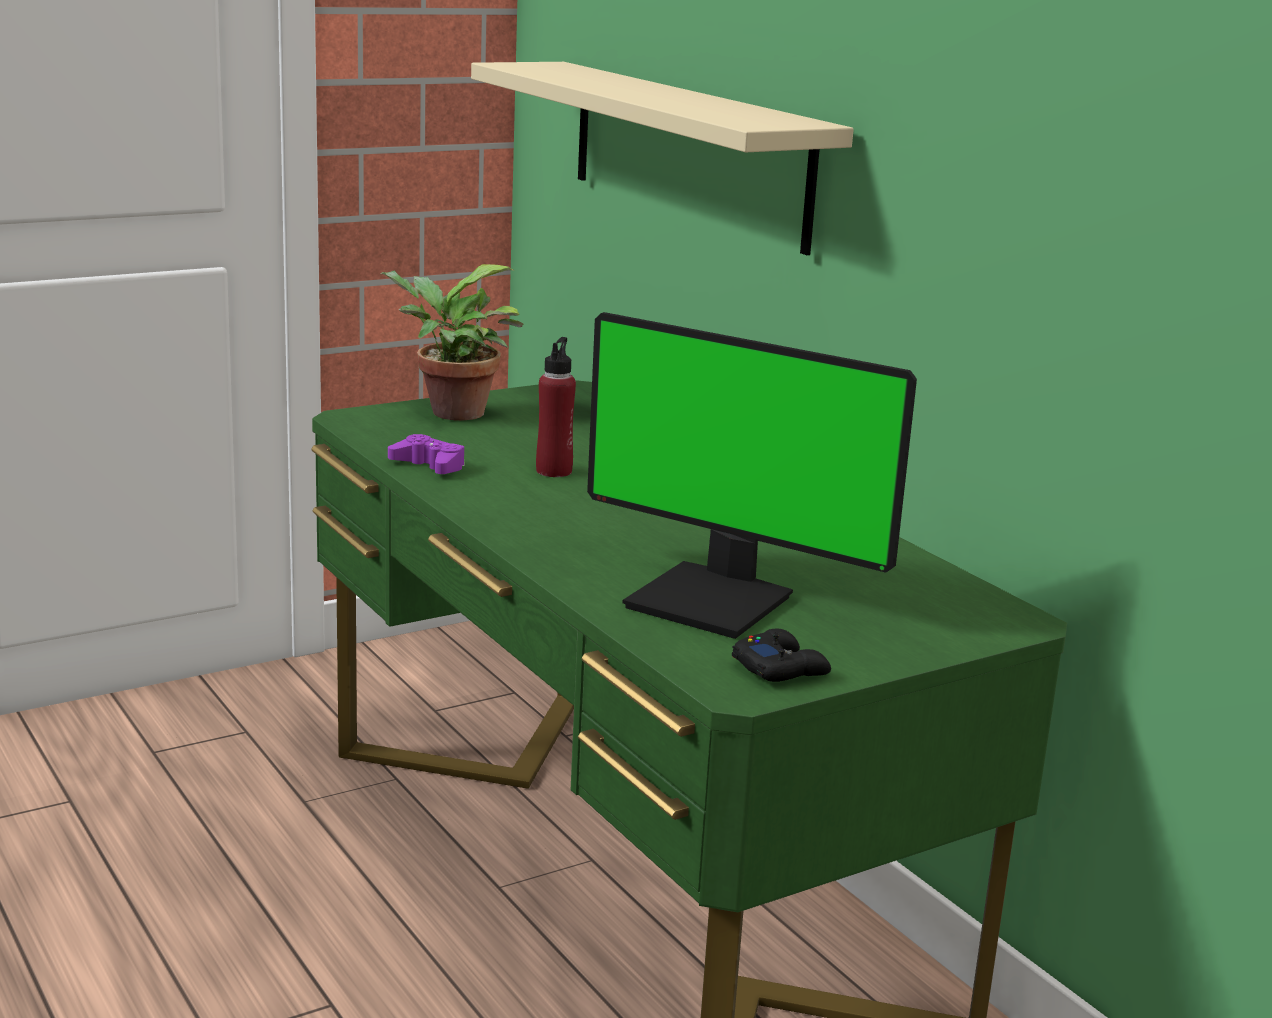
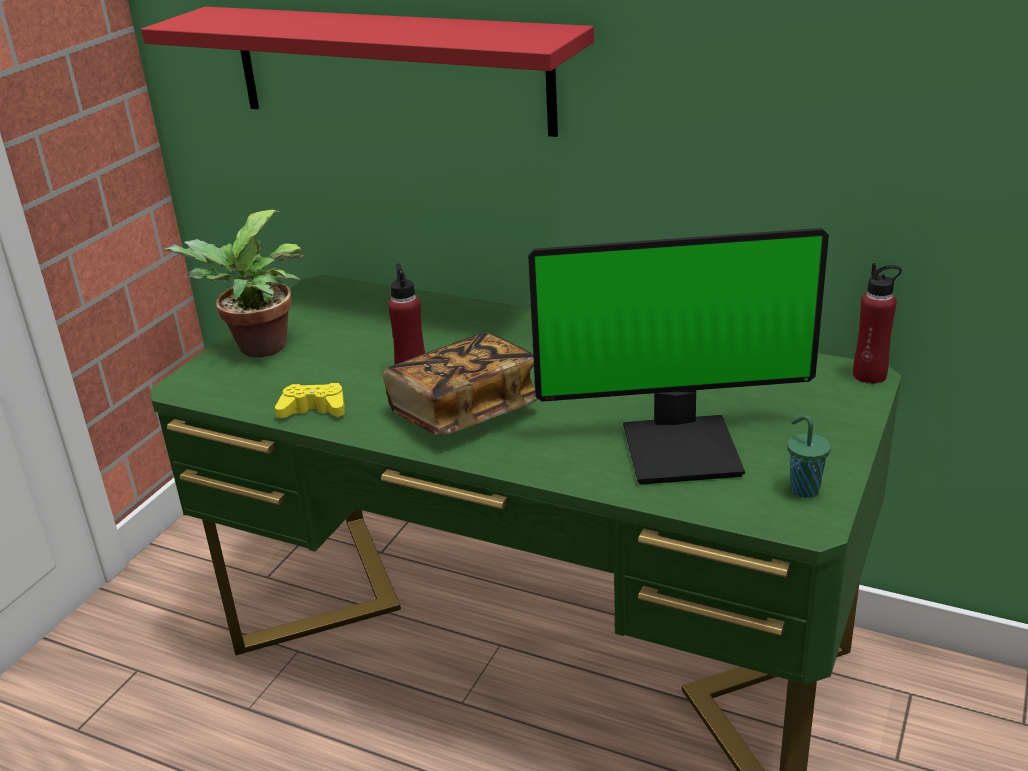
camera: 30 degrees left, 10 degrees up
purple game controller [388,434,465,474] -> yellow game controller [275,383,345,418]
beige shelf [471,62,854,255] -> red shelf [141,7,594,137]
black game controller [732,629,831,682] -> green cup [787,415,831,498]
none -> book [383,333,538,436]
none -> red bottle [853,263,902,384]

